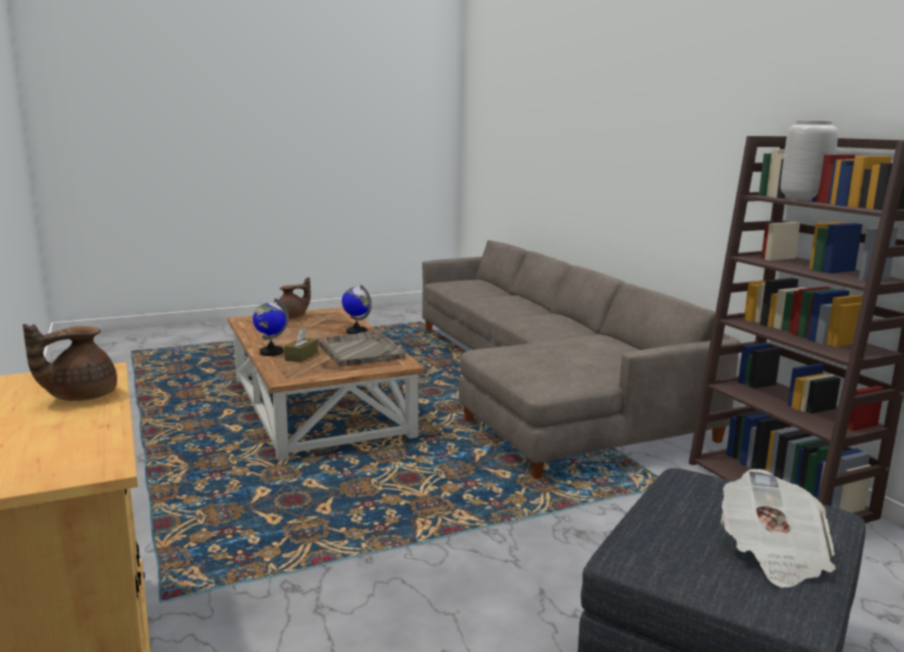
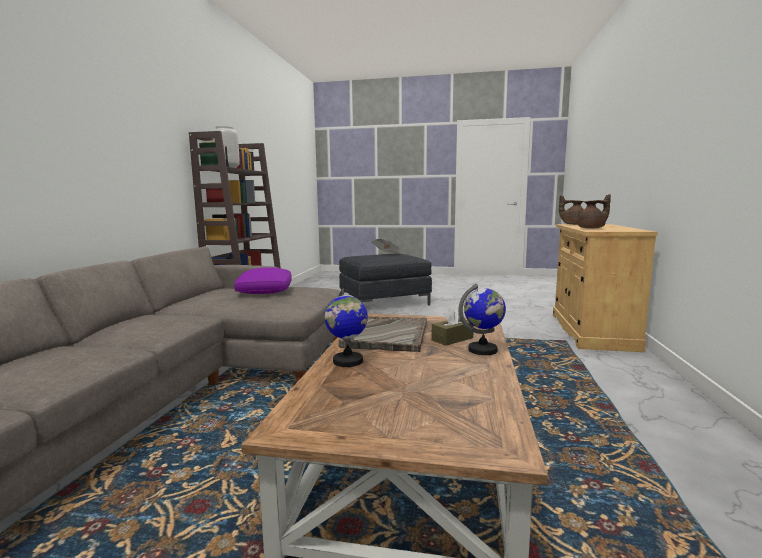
camera: 145 degrees left, 5 degrees down
brown teapot [277,277,311,319] -> brown teapot moved to [559,195,584,225]
none -> purple pillow [235,267,292,294]

